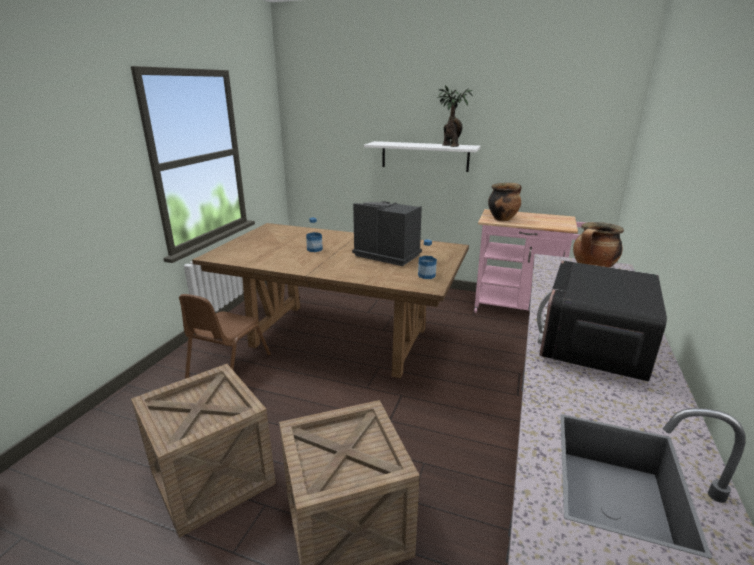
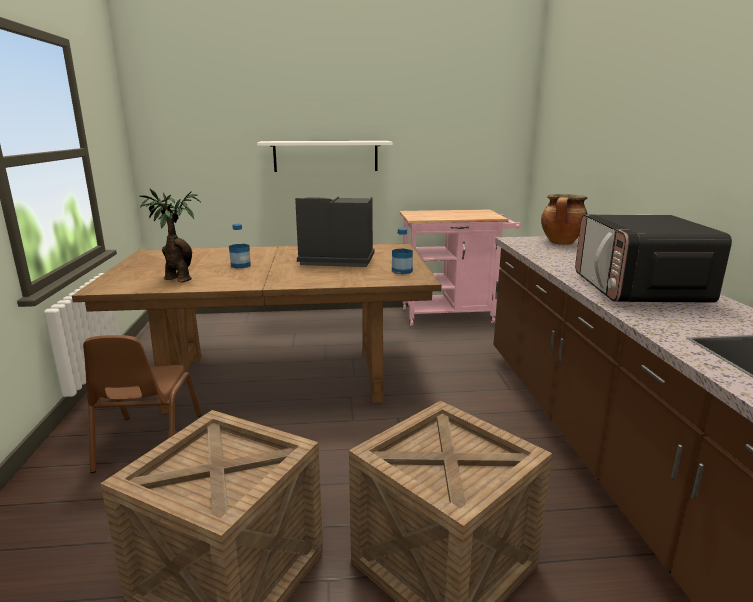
camera: 25 degrees left, 5 degrees down
potted plant [437,85,473,147] -> potted plant moved to [139,188,201,282]
cooking pot [488,183,521,221] -> none

